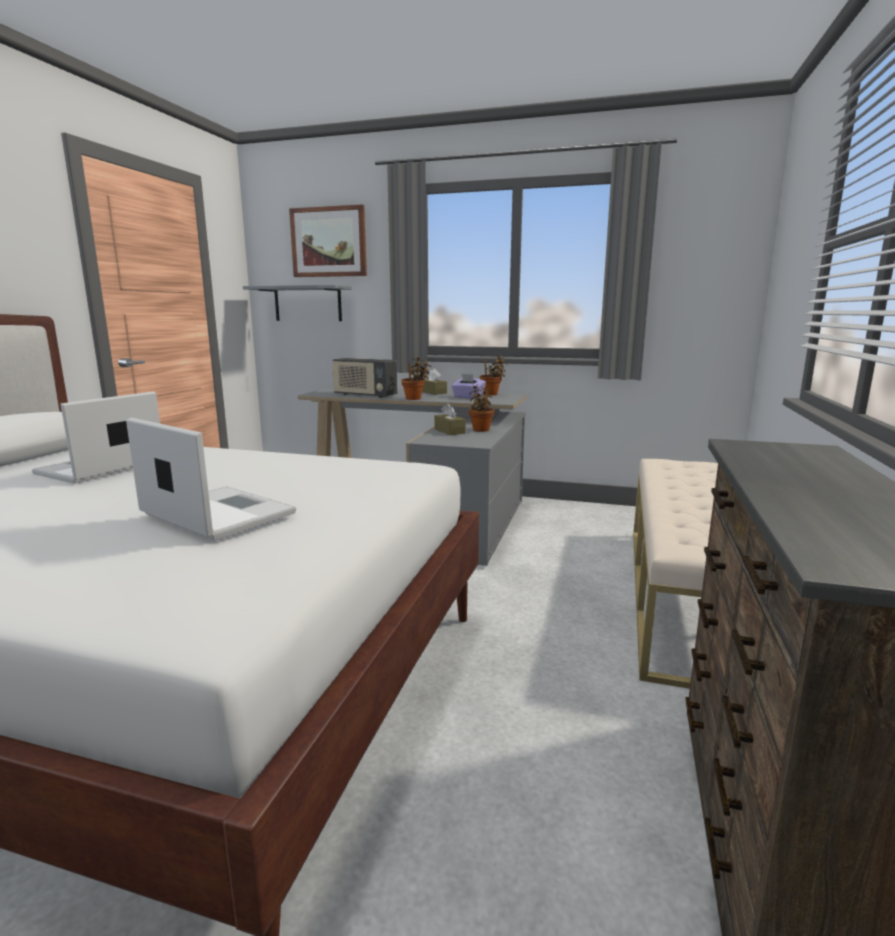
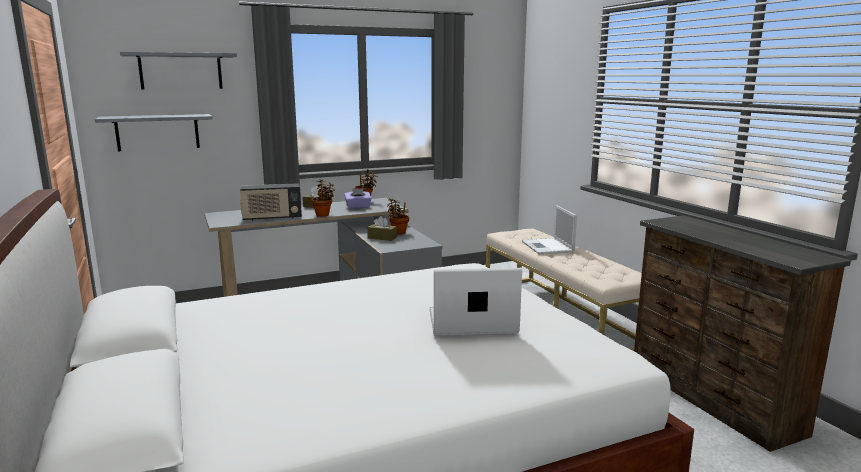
camera: 40 degrees left, 0 degrees up
laptop [32,392,160,484] -> laptop moved to [522,205,577,255]
picture [289,205,367,277] -> grey shelf [120,52,237,90]

